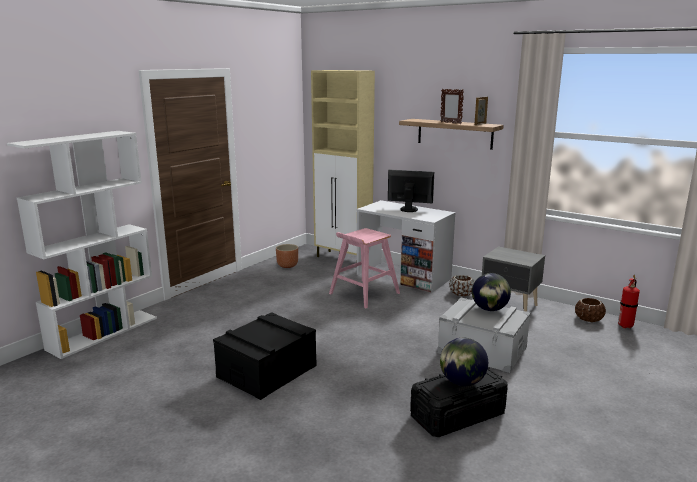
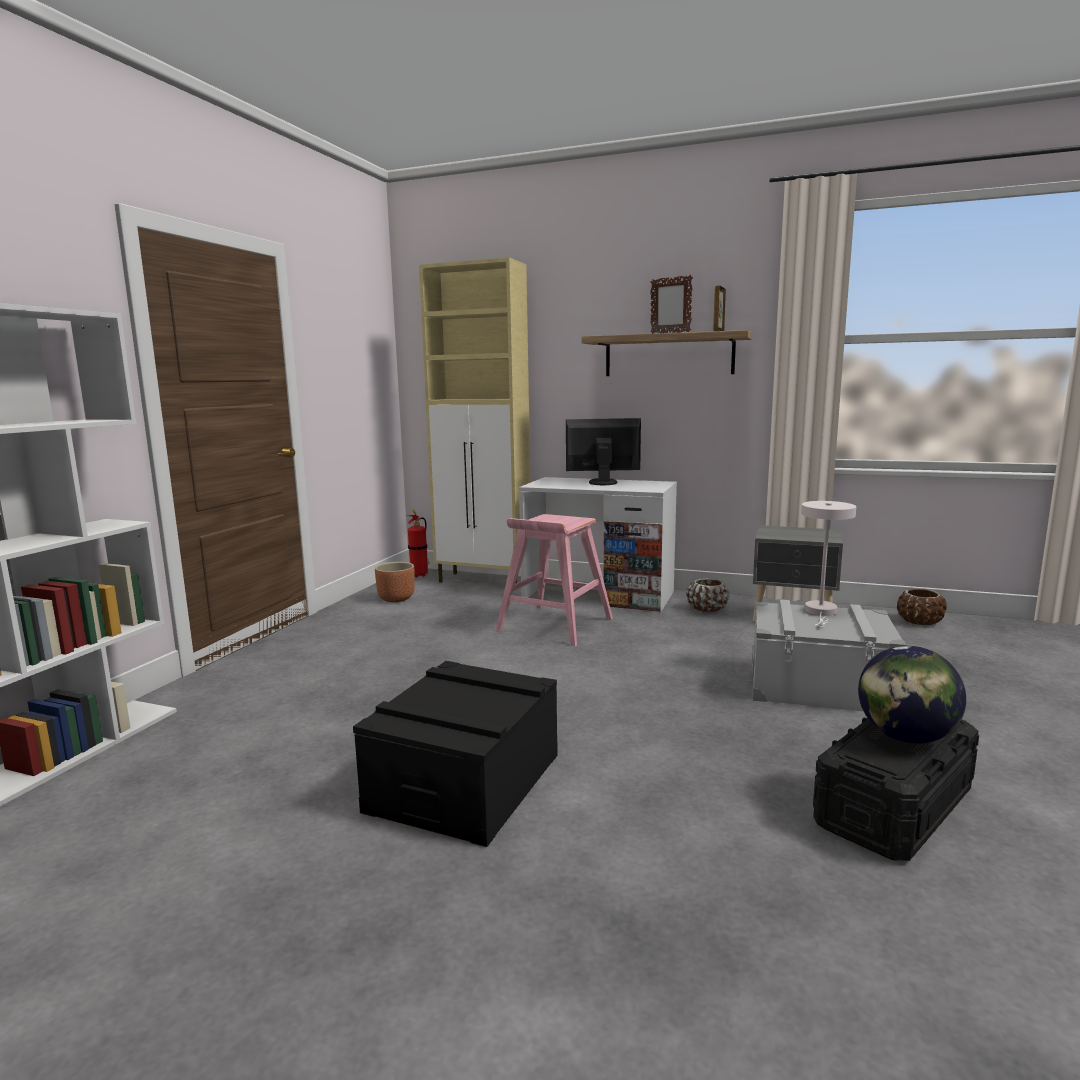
camera: 15 degrees left, 5 degrees down
globe [472,273,511,311] -> white table lamp [801,501,856,627]
fire extinguisher [618,275,640,328] -> fire extinguisher moved to [407,510,430,577]

